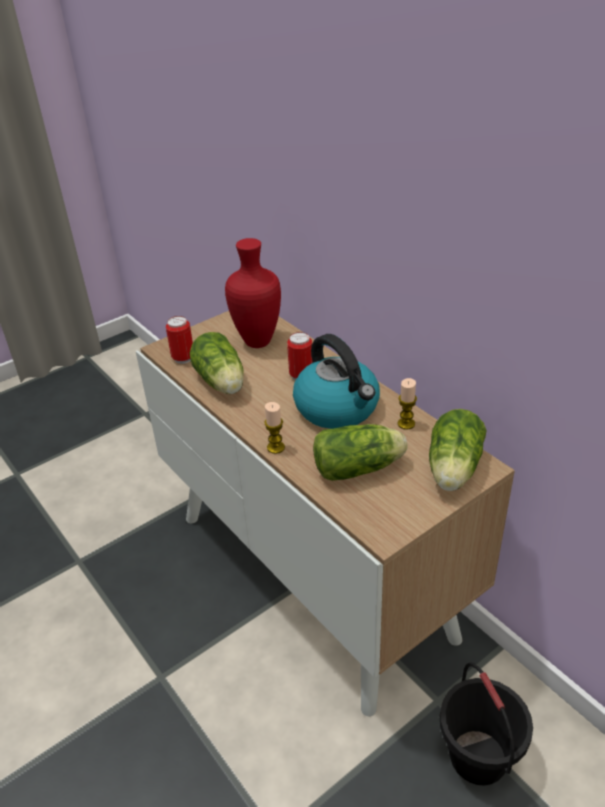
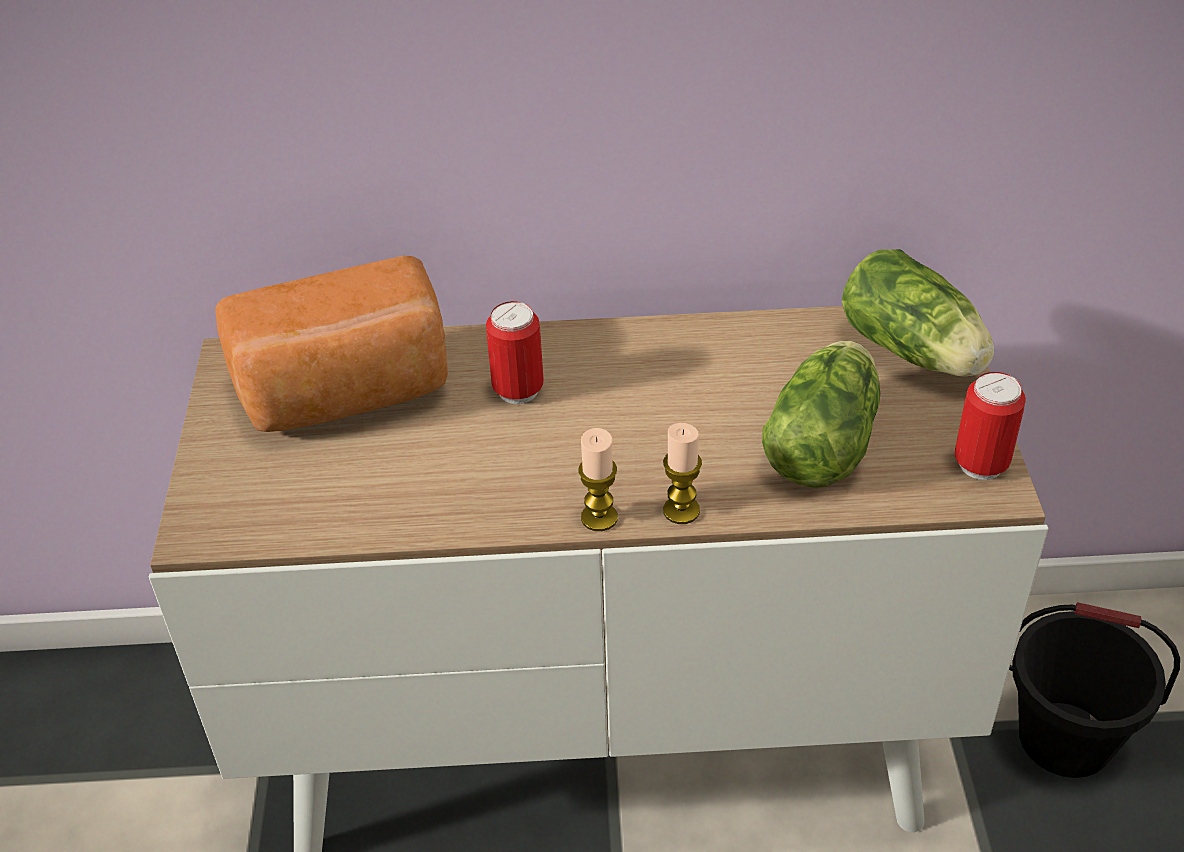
camera: 55 degrees left, 5 degrees up
can [166,316,193,364] -> can moved to [955,372,1026,480]
lettuce [190,332,244,394] -> none
red vase [225,238,281,348] -> bread [215,255,448,432]
kettle [293,334,380,429] -> none
candle [398,378,417,430] -> candle moved to [578,428,618,531]

